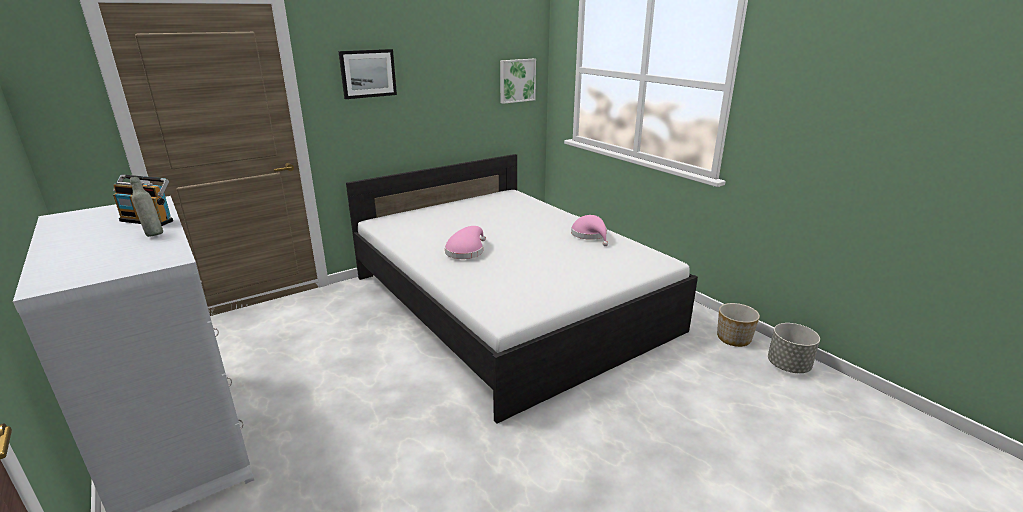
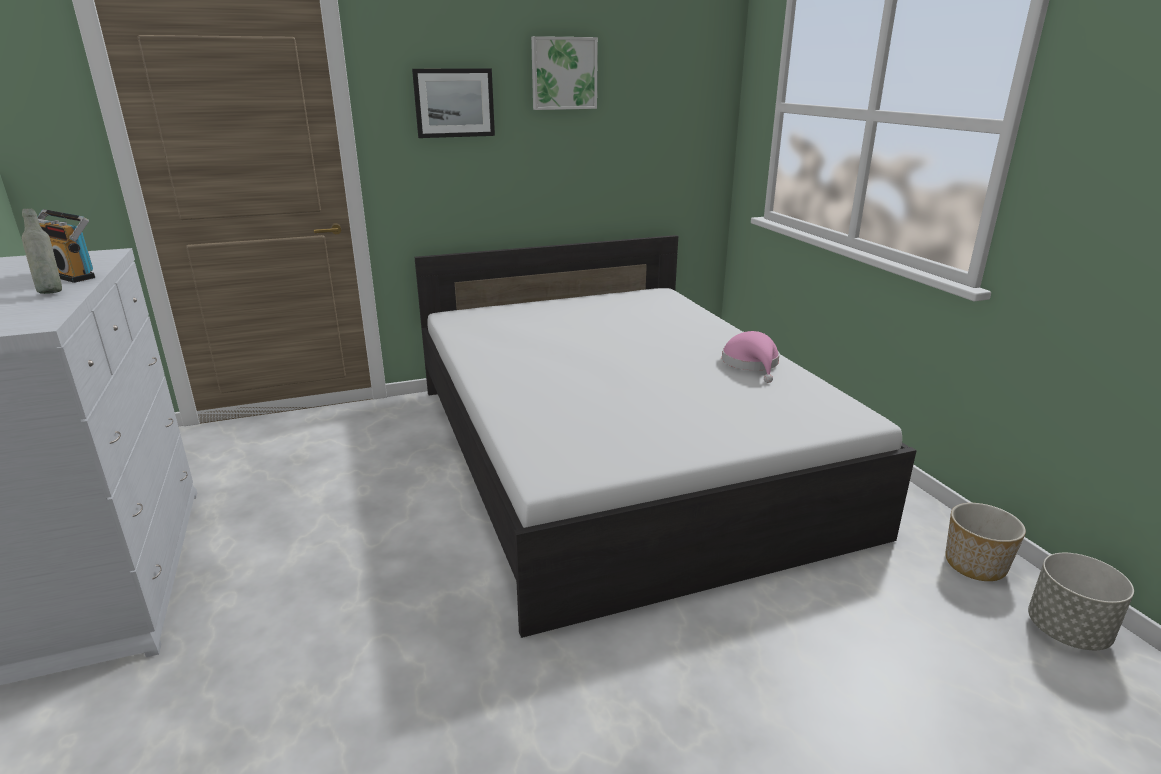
camera: 15 degrees right, 0 degrees up
pink hat [445,226,486,259] -> none
picture [500,59,536,104] -> picture moved to [531,36,598,110]

